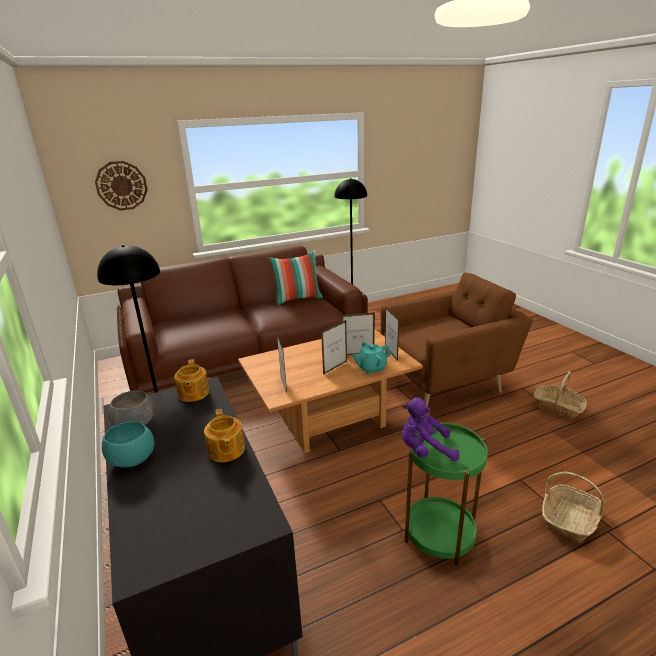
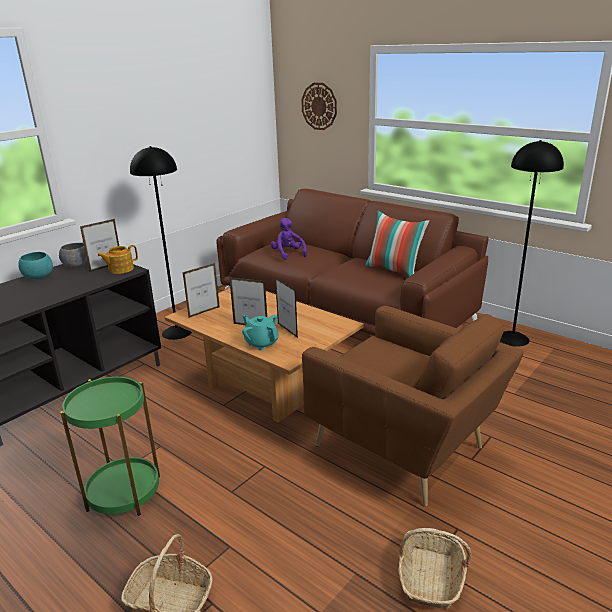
camera: 65 degrees right, 0 degrees up
teapot [204,409,245,462] -> none
picture frame [385,307,399,361] -> picture frame moved to [80,219,119,272]
purple plush toy [402,398,460,461] -> purple plush toy moved to [271,218,307,260]

